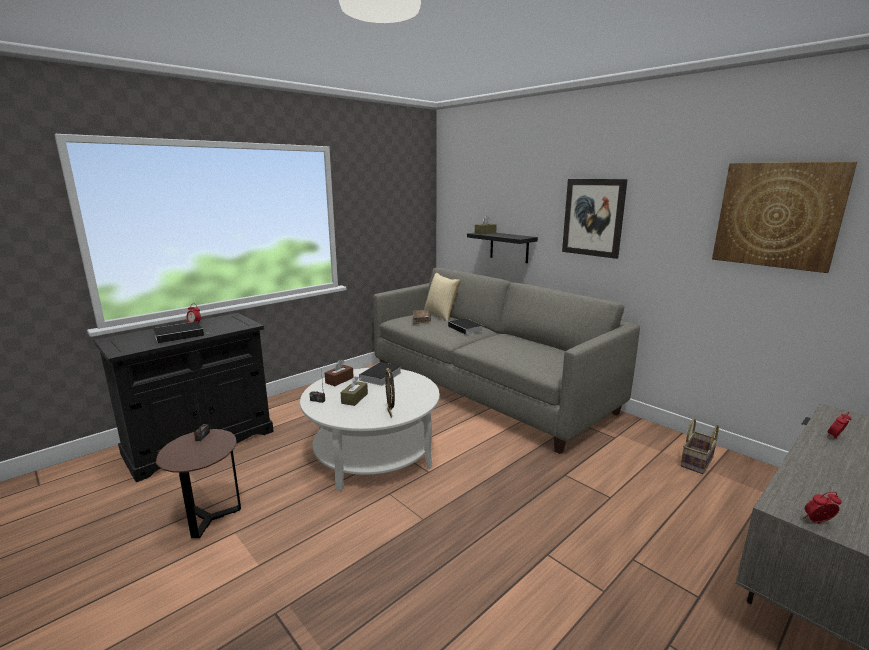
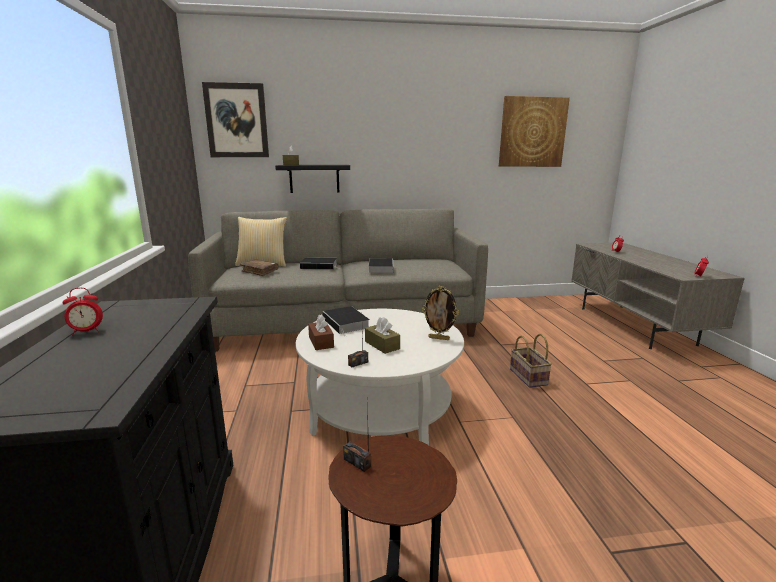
camera: 55 degrees left, 0 degrees up
book [153,322,212,343] -> book moved to [368,258,394,273]
picture [562,179,628,259] -> picture moved to [202,82,269,157]
basket [680,418,719,474] -> basket moved to [510,334,552,388]

